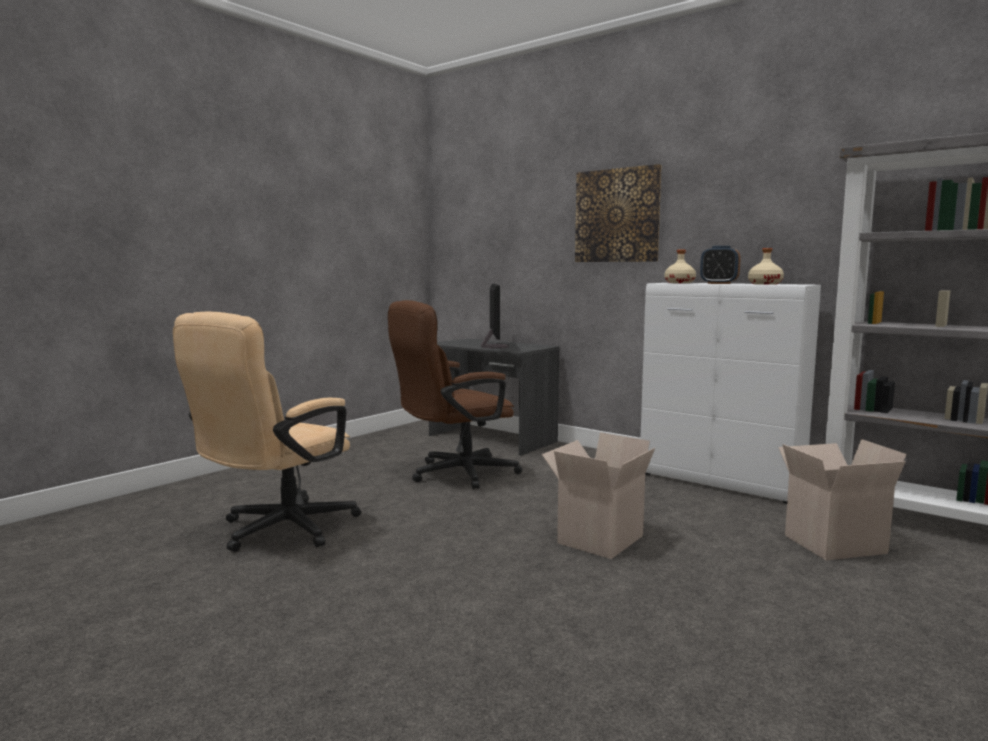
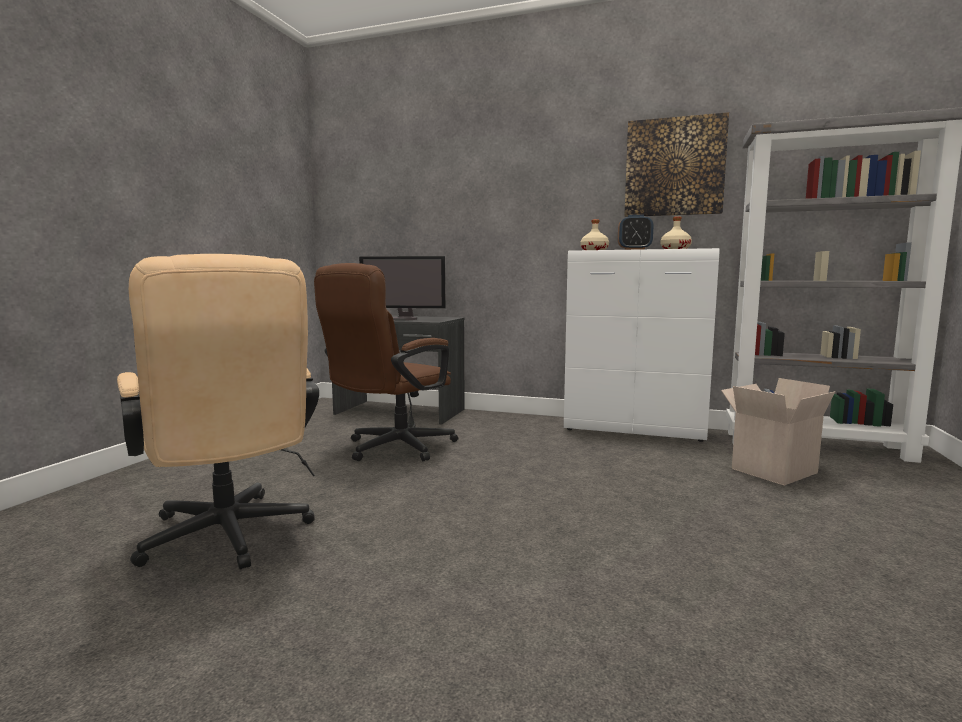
camera: 20 degrees left, 0 degrees up
beige office chair [173,312,361,552] -> beige office chair turned 45 degrees counterclockwise [117,254,319,570]
monitor [481,284,509,349] -> monitor turned 120 degrees clockwise [359,256,446,321]
cardboard box [542,432,655,559] -> none
picture [575,164,662,262] -> picture moved to [624,112,729,217]

